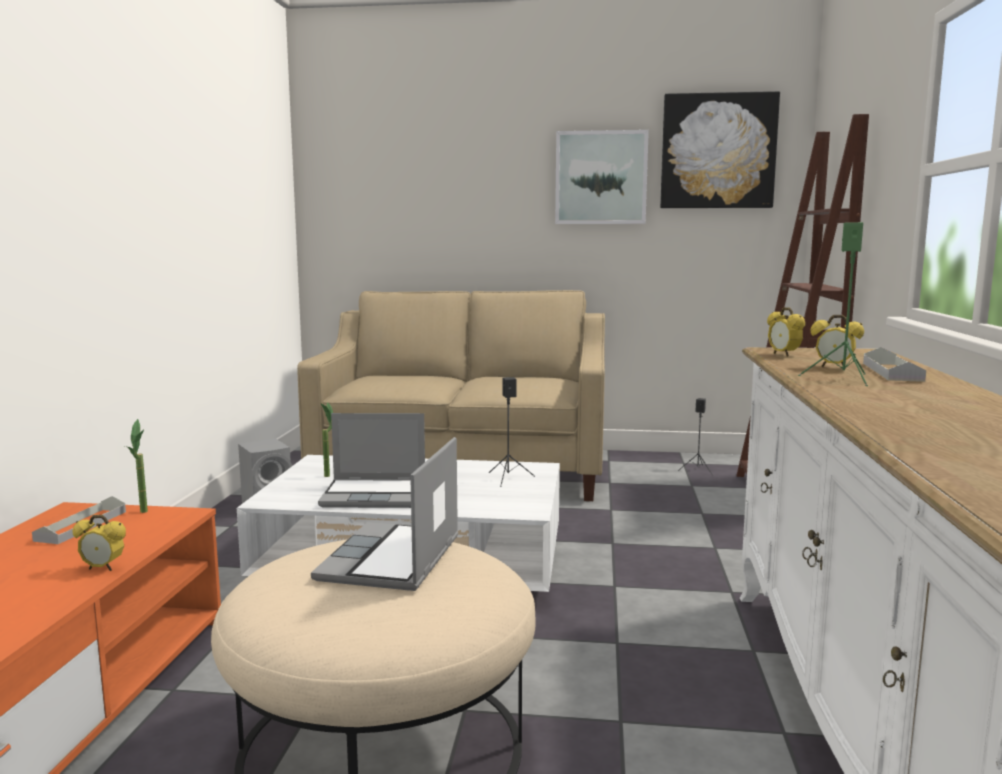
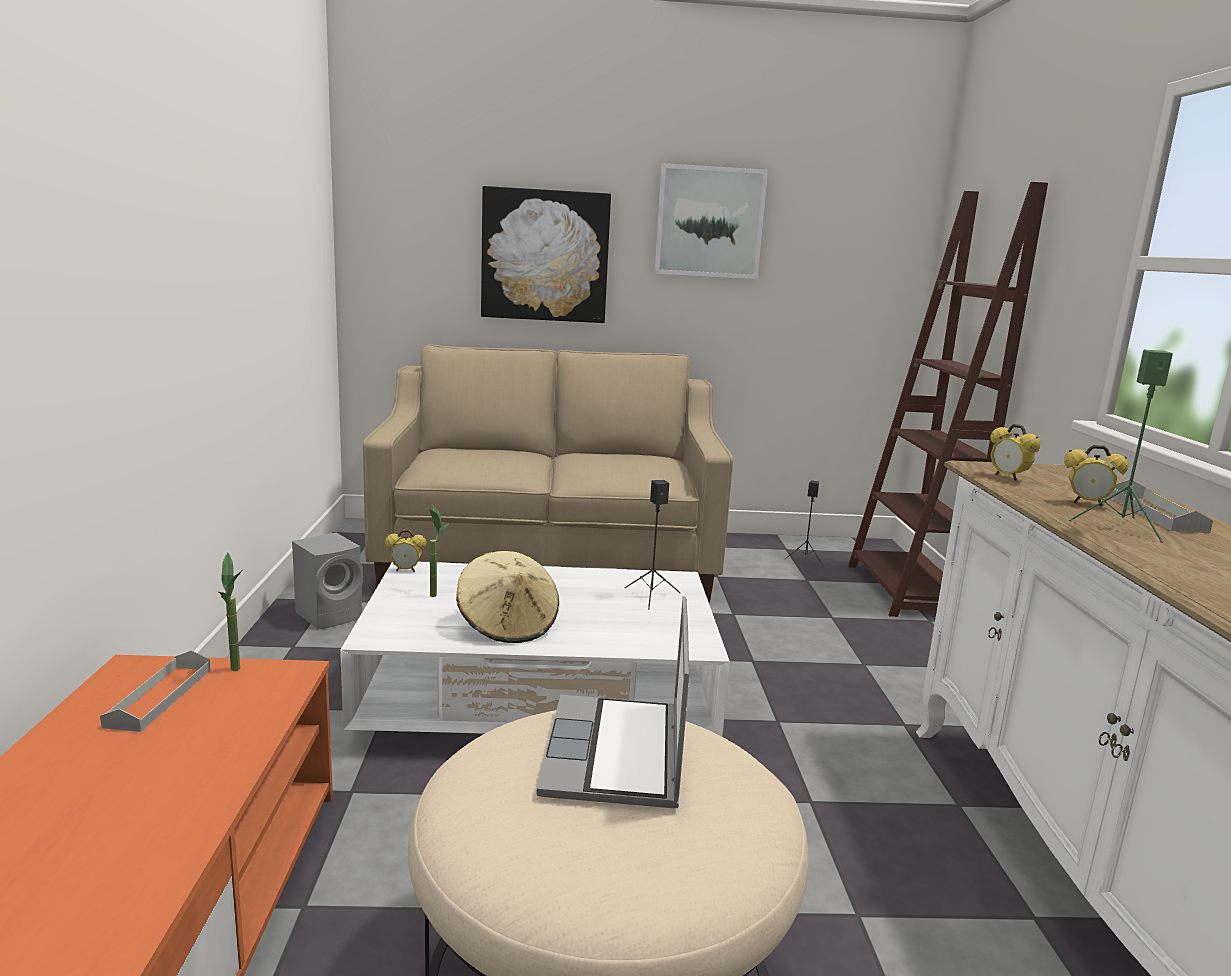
camera: 10 degrees left, 5 degrees up
alarm clock [73,515,126,571] -> alarm clock moved to [385,530,427,572]
laptop [318,413,425,508] -> beige hat [456,551,559,643]
picture [660,91,780,208] -> picture moved to [481,186,611,323]

